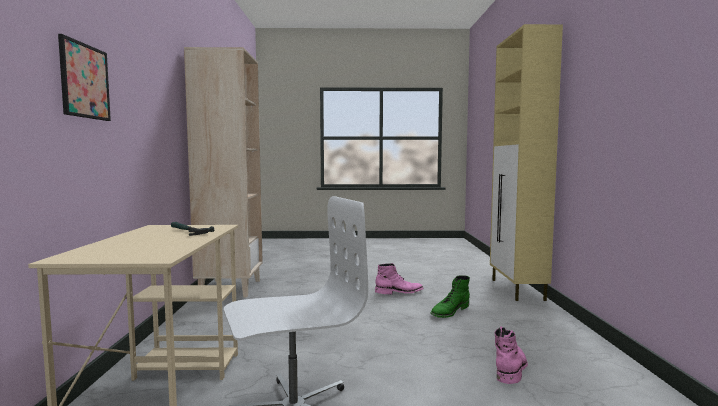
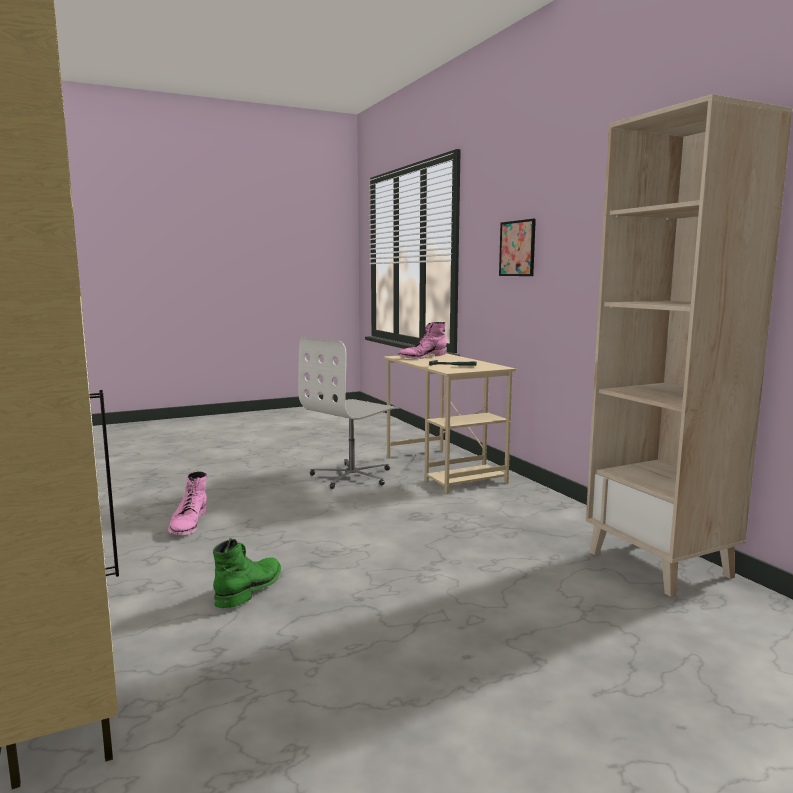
camera: 155 degrees right, 5 degrees up
pink boot [375,263,424,295] -> pink boot moved to [398,322,447,359]

